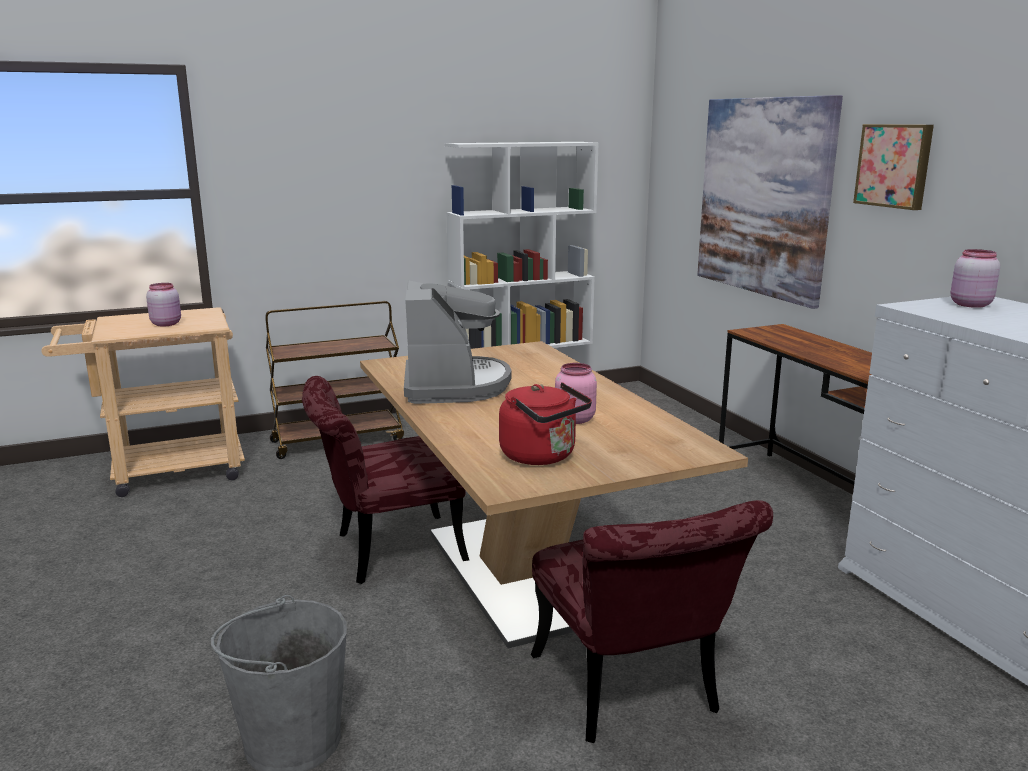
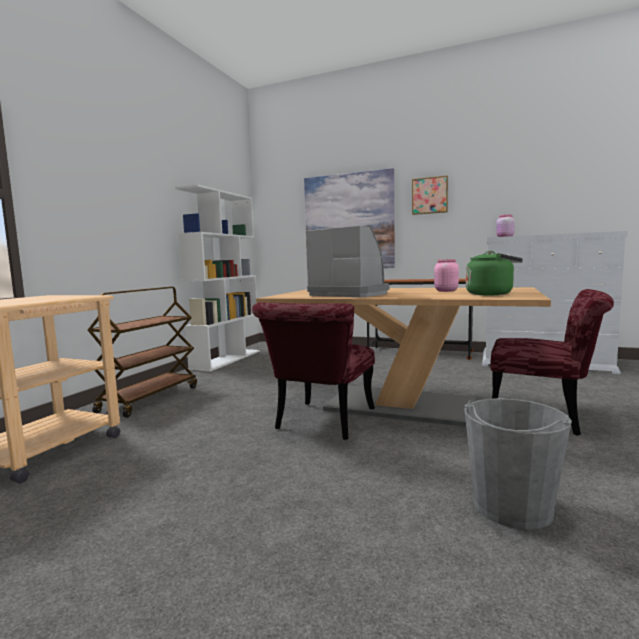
camera: 45 degrees left, 10 degrees down
pink jar [146,283,181,326] -> none
red kettle [499,382,592,465] -> green kettle [466,251,523,295]

